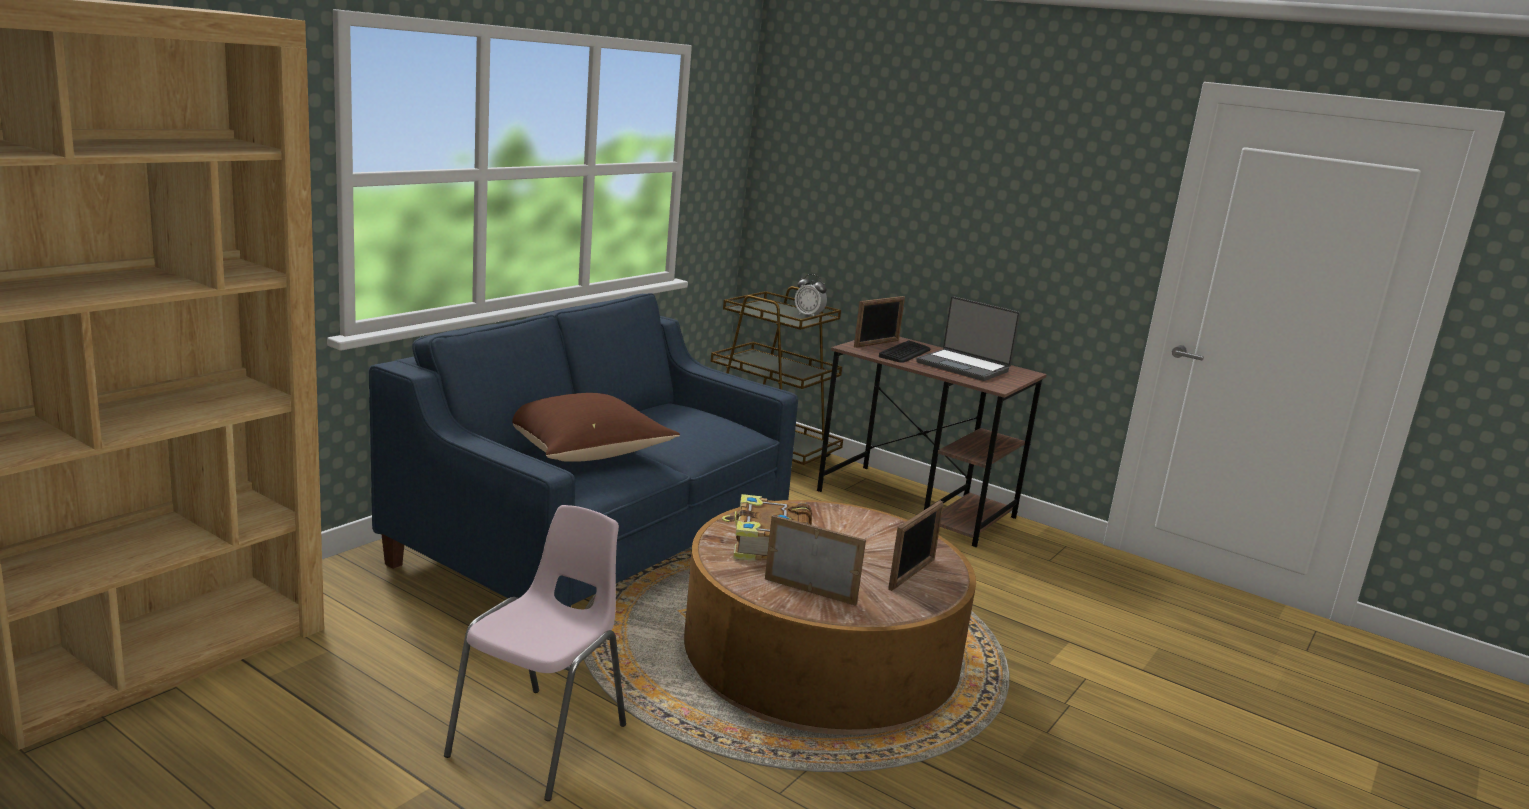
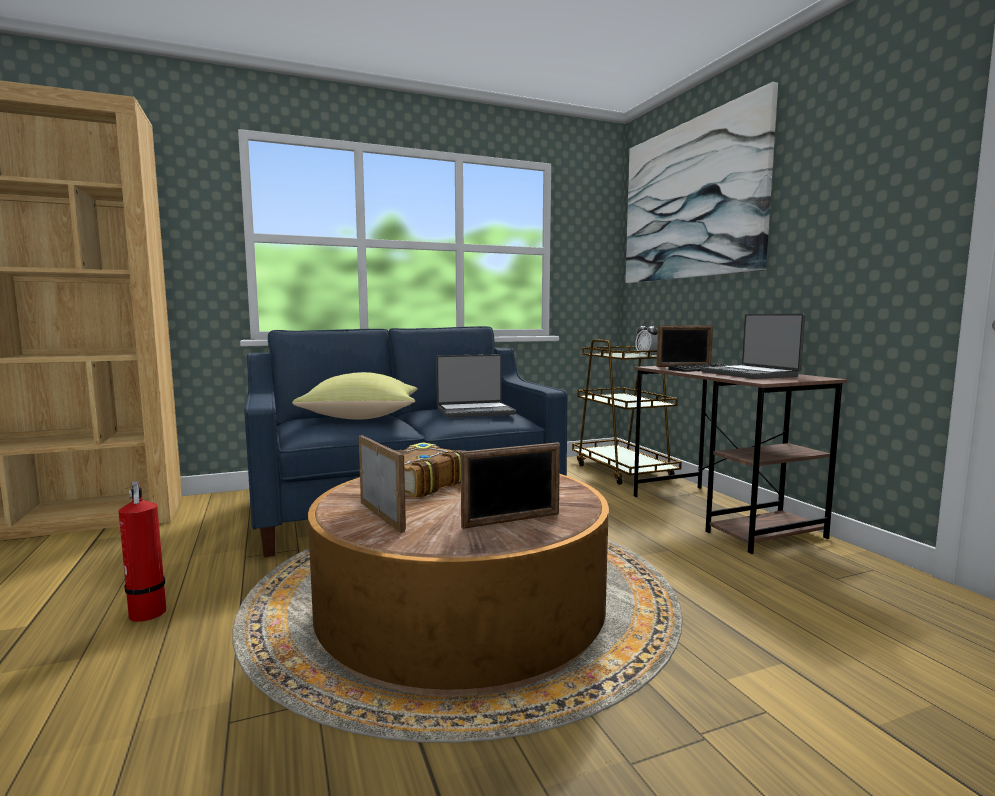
camera: 35 degrees right, 10 degrees down
pink chair [444,505,626,801] -> fire extinguisher [118,481,166,622]
brown pillow [512,393,680,462] -> yellow pillow [293,372,418,420]
none -> laptop [436,354,516,418]
none -> picture [625,82,778,283]

